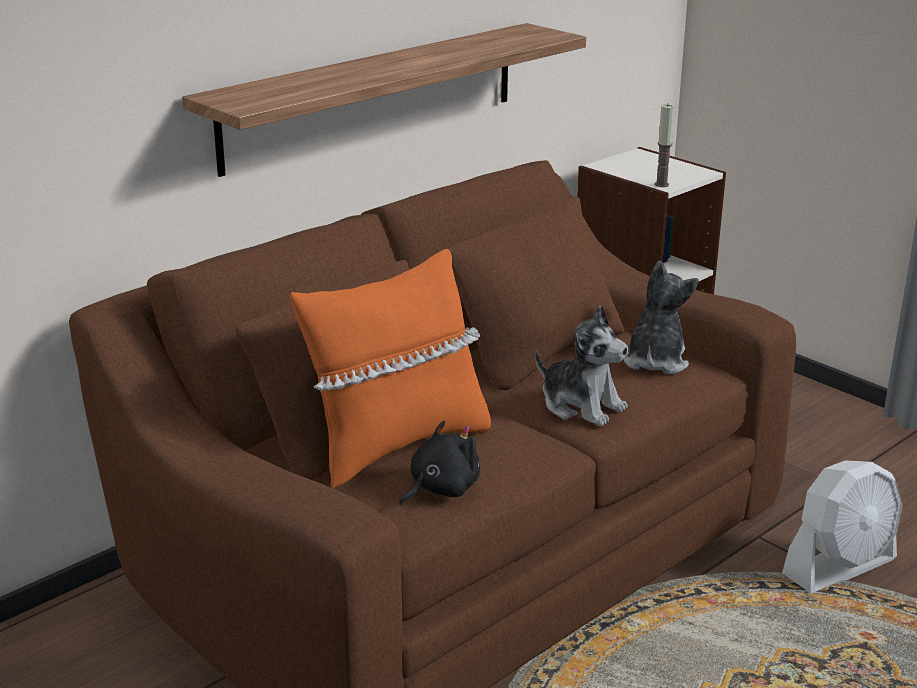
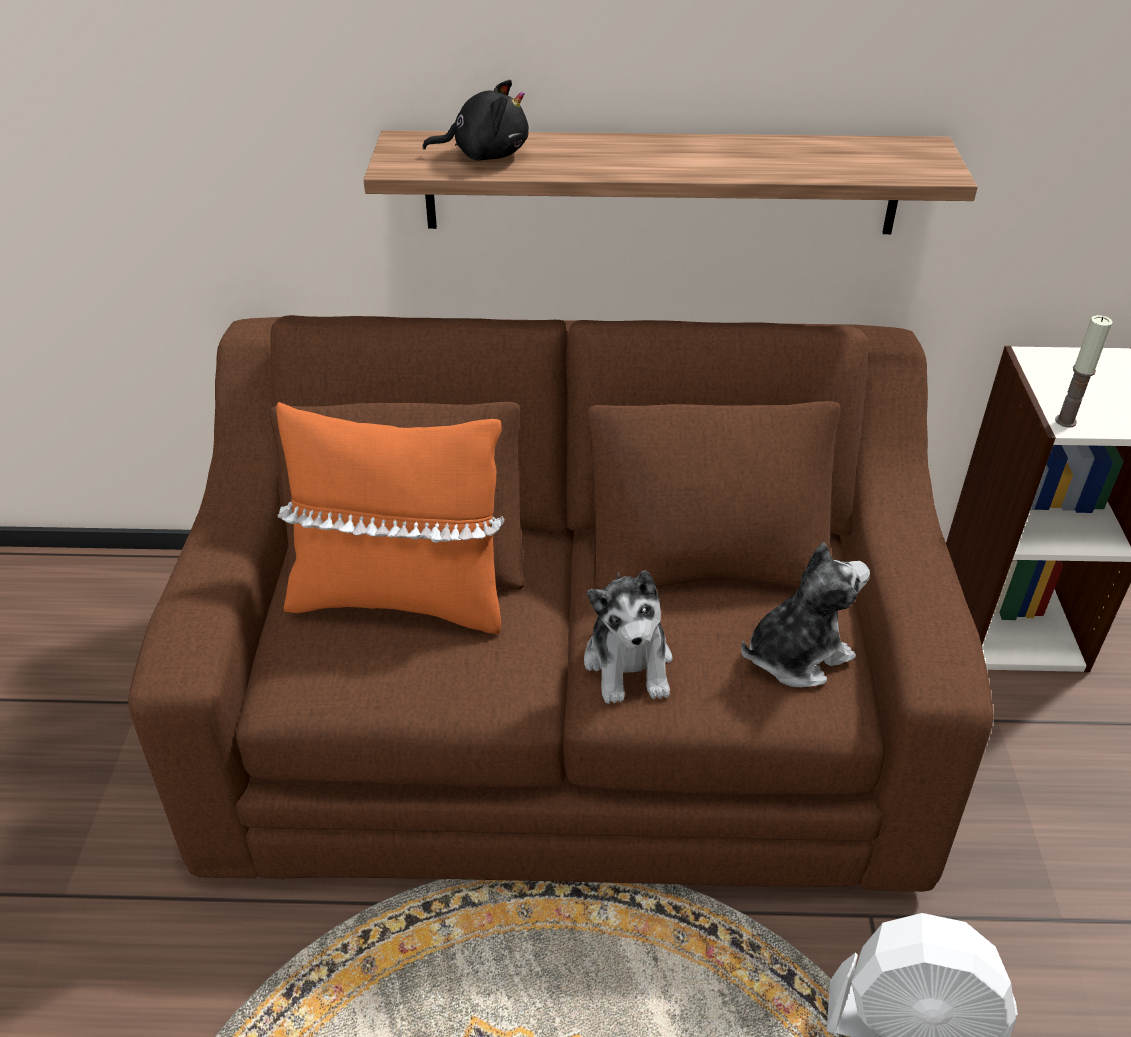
camera: 45 degrees right, 15 degrees up
black plush toy [399,421,480,507] -> black plush toy moved to [423,80,529,161]

